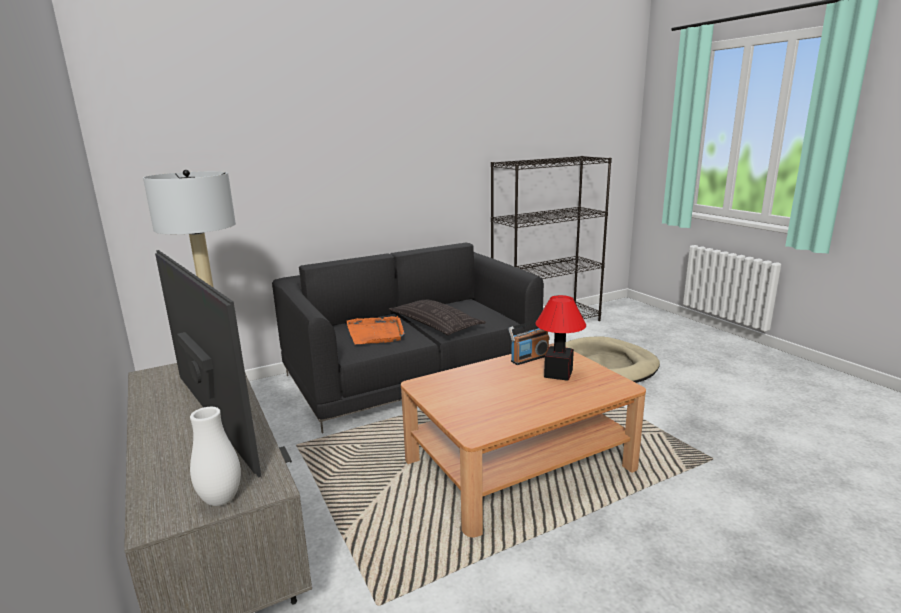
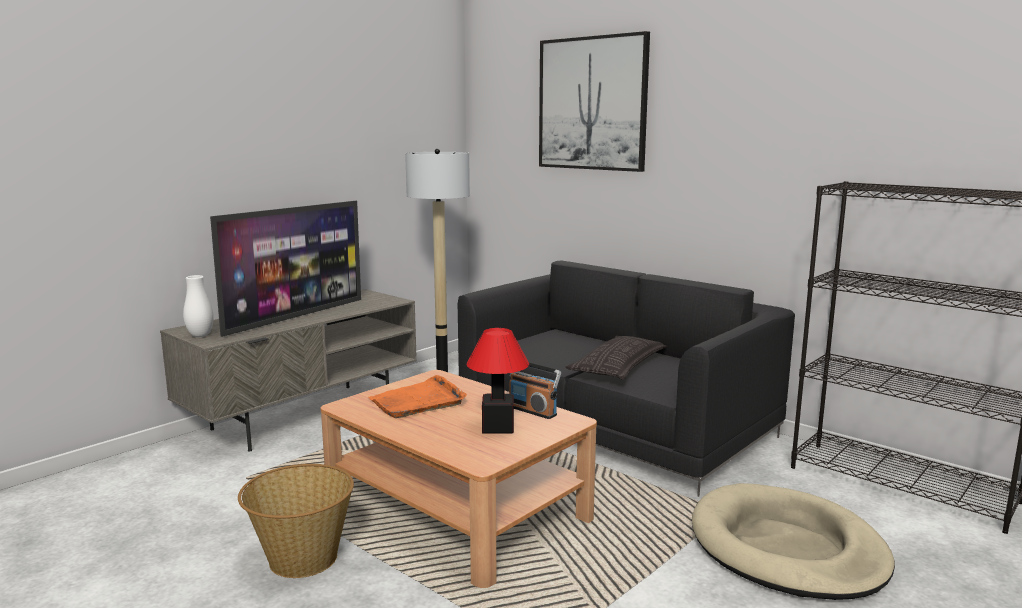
camera: 70 degrees right, 5 degrees down
orange tray [347,316,405,344] -> orange tray moved to [368,375,467,418]
none -> basket [238,464,354,578]
none -> picture [539,31,650,172]

